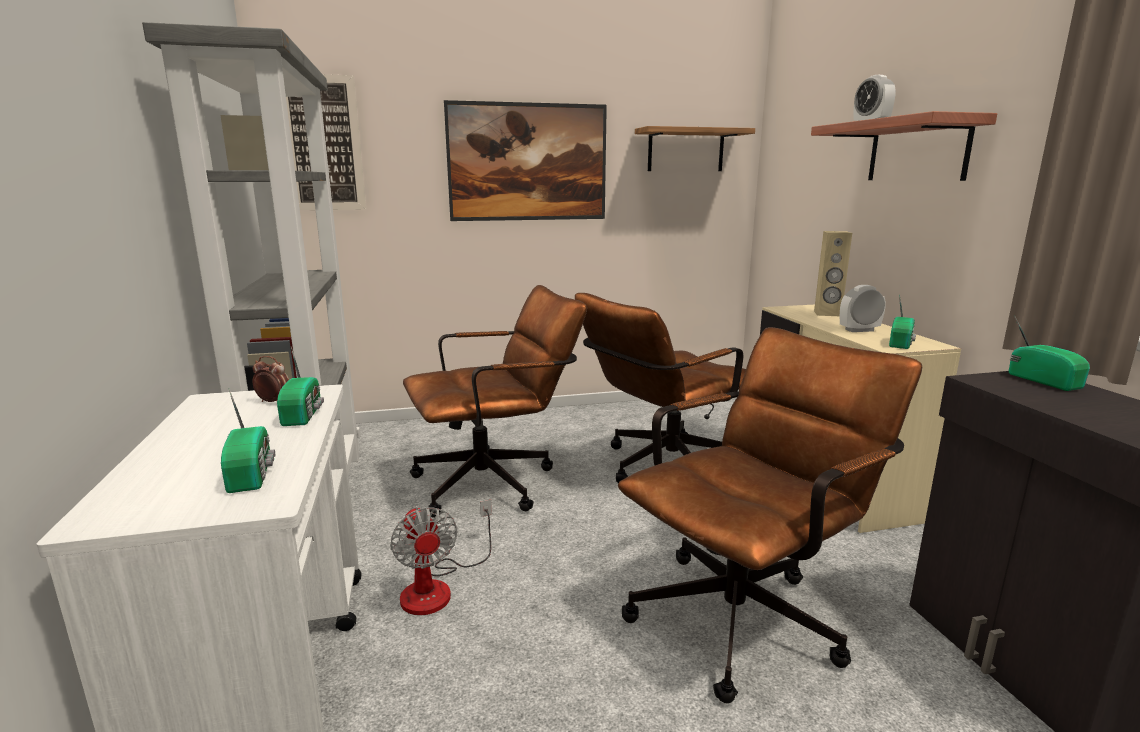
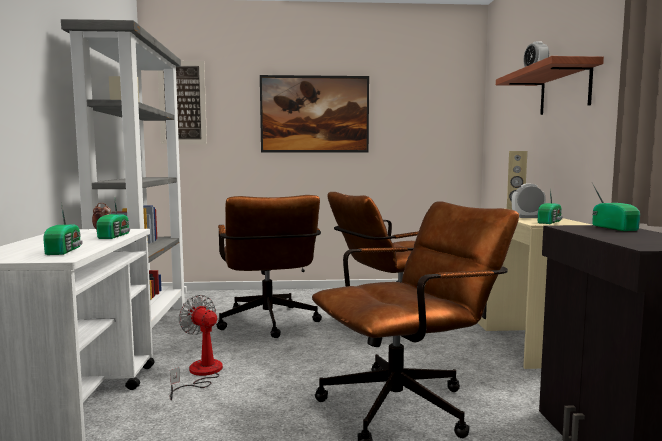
camera: 10 degrees right, 10 degrees down
fan [390,500,492,615] -> fan turned 150 degrees clockwise [170,295,223,400]
brown office chair [403,285,587,518] -> brown office chair turned 90 degrees clockwise [216,195,322,338]
shelf [635,126,755,171] -> none

